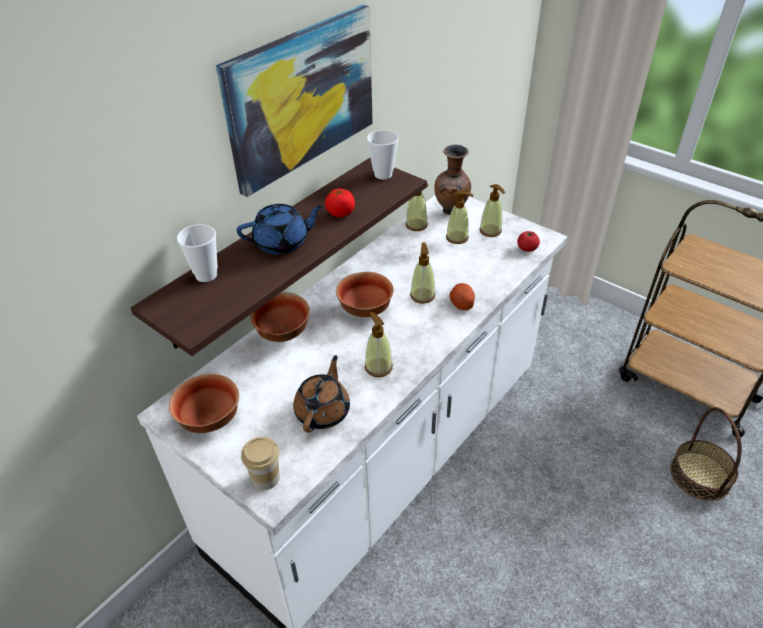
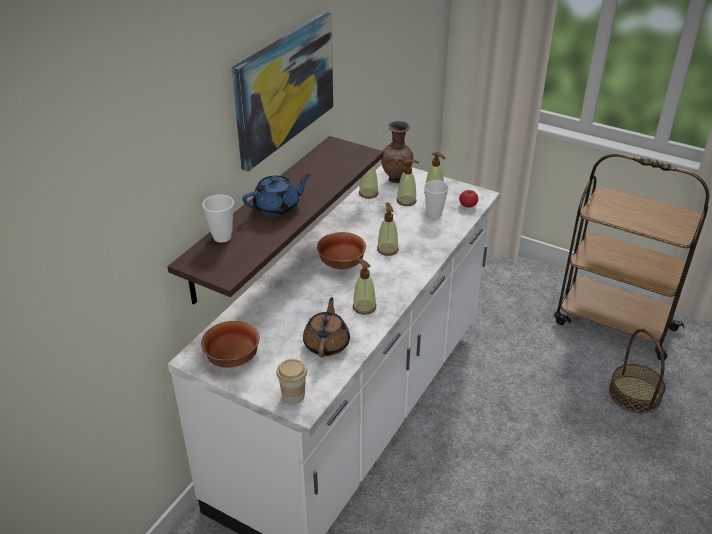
camera: 10 degrees left, 5 degrees down
bowl [250,292,310,342] -> none
tomato [325,188,355,217] -> none
cup [367,130,399,179] -> cup moved to [424,180,449,218]
potato [450,283,475,310] -> none

